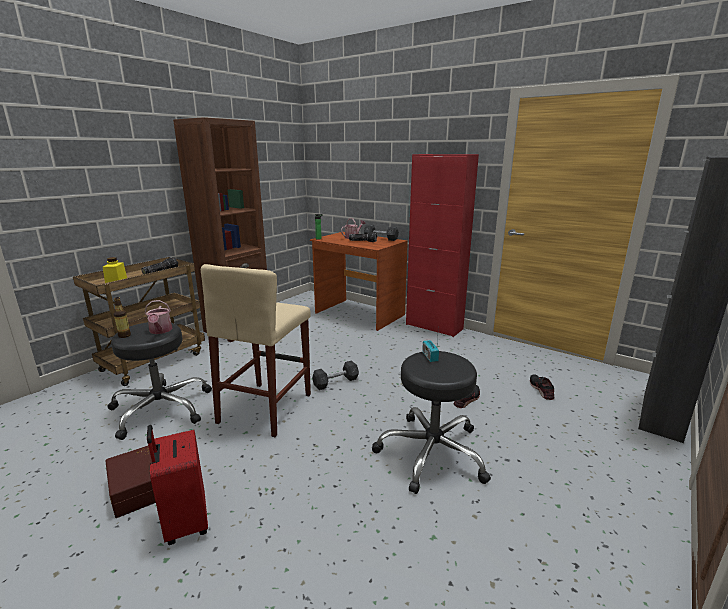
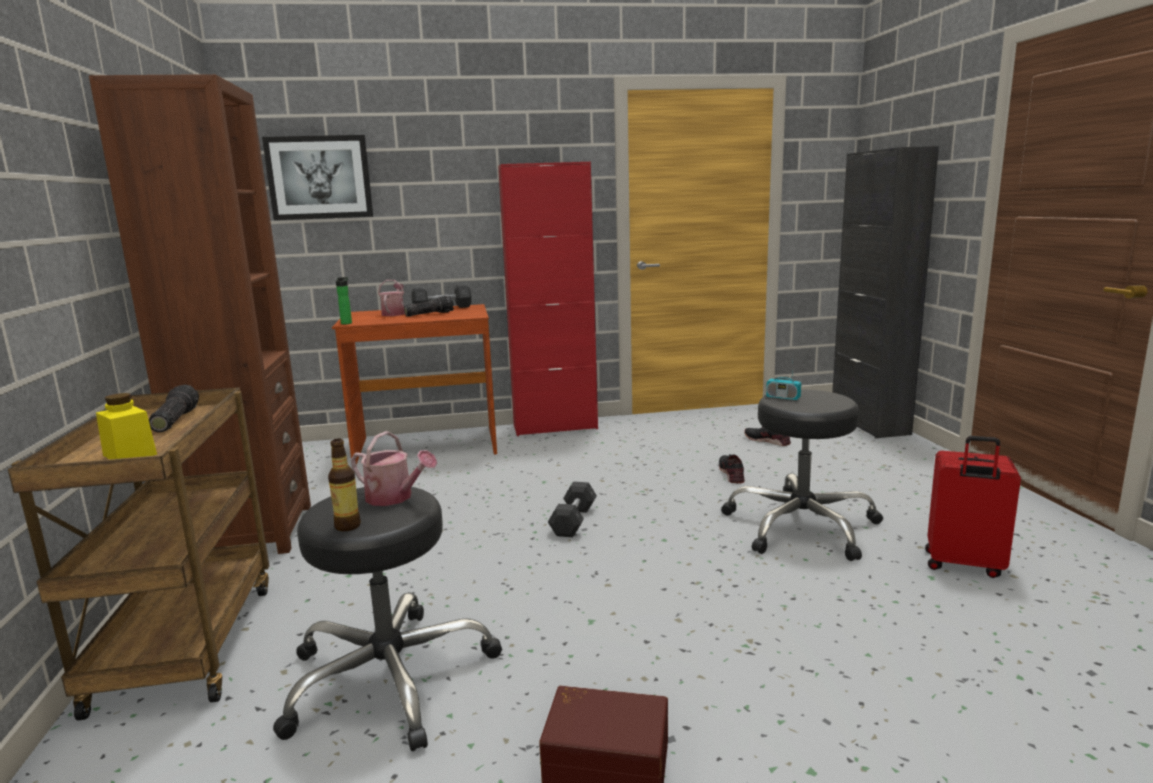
camera: 45 degrees left, 5 degrees down
red suitcase [147,425,208,545] -> red suitcase moved to [925,436,1021,578]
beige stool [201,264,311,437] -> none
none -> picture [262,135,373,220]

